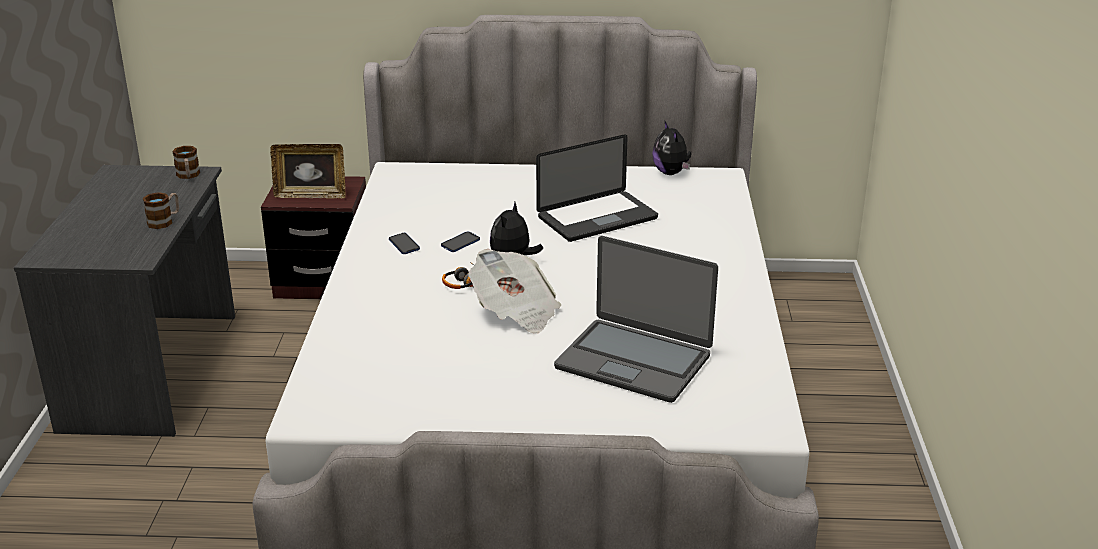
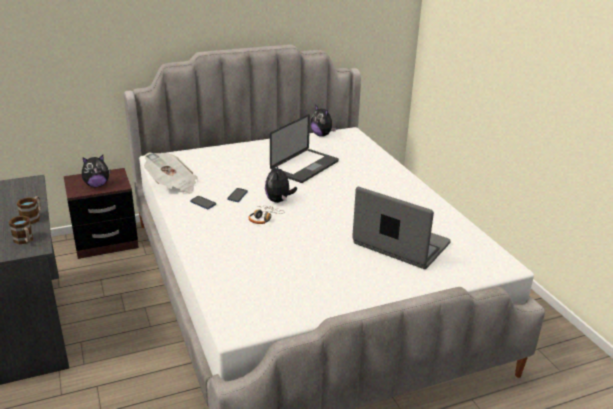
camera: 25 degrees left, 0 degrees up
mug [172,146,200,179] -> mug moved to [9,216,33,244]
picture frame [270,144,346,199] -> plush toy [82,155,110,187]
newspaper [468,249,561,333] -> newspaper moved to [144,153,197,193]
laptop [554,236,718,403] -> laptop turned 150 degrees counterclockwise [352,187,451,269]

